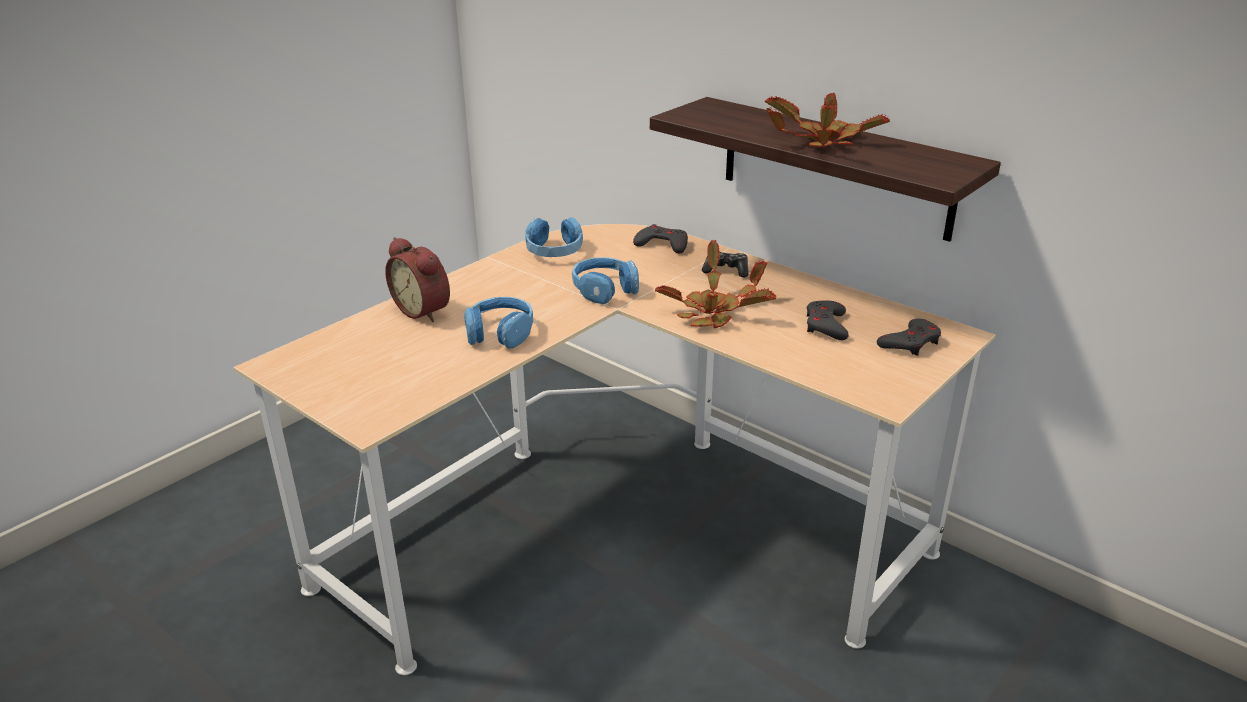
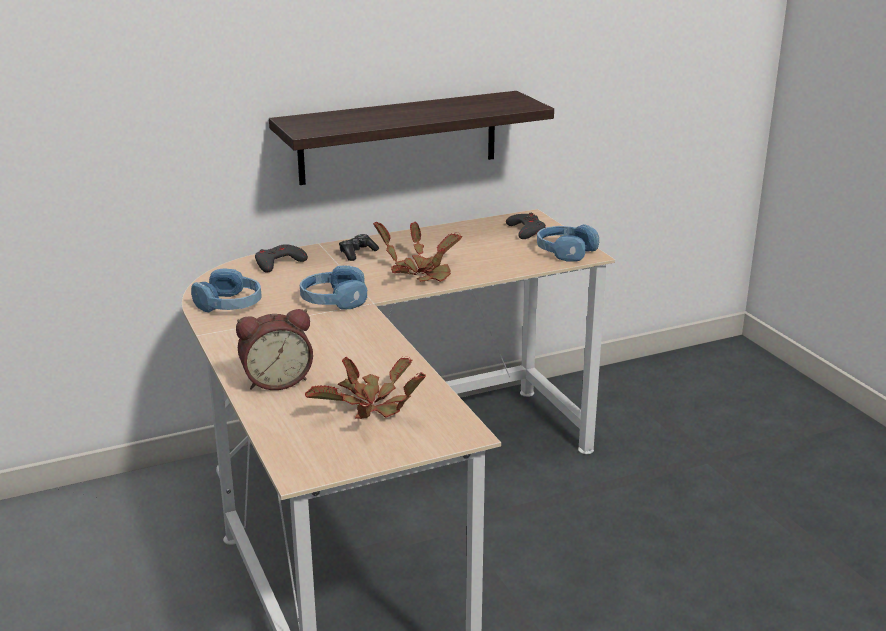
camera: 65 degrees left, 5 degrees down
blue headphones [464,297,533,348] -> blue headphones moved to [537,224,599,262]
potted plant [765,93,890,147] -> potted plant moved to [305,357,426,419]
grey game controller [807,301,849,340] -> none

